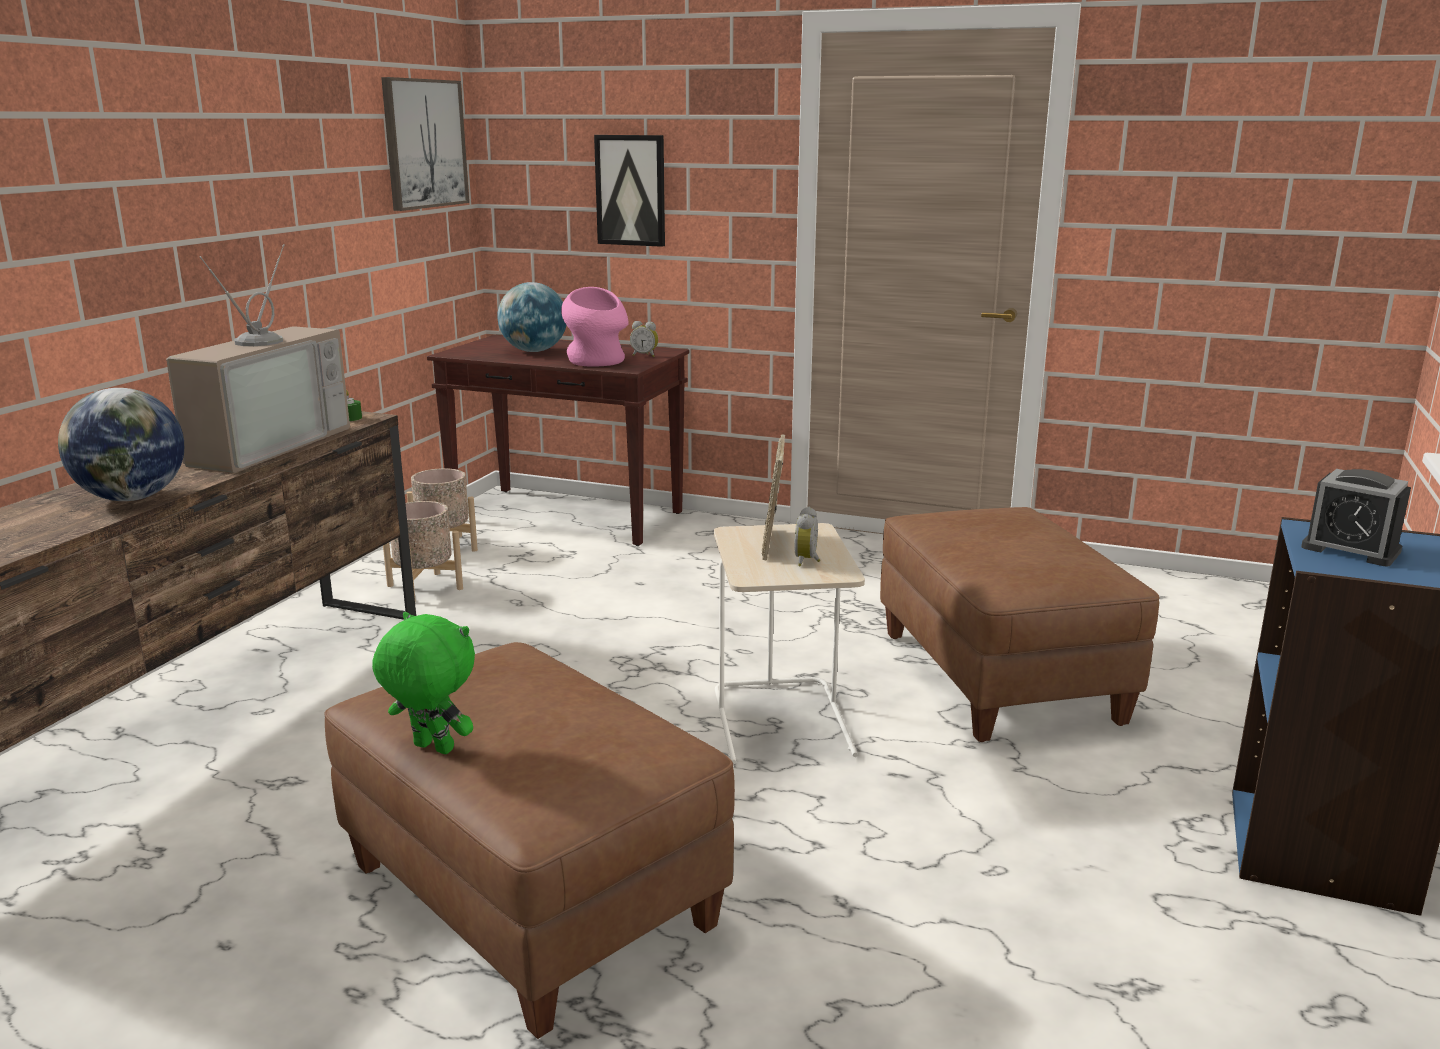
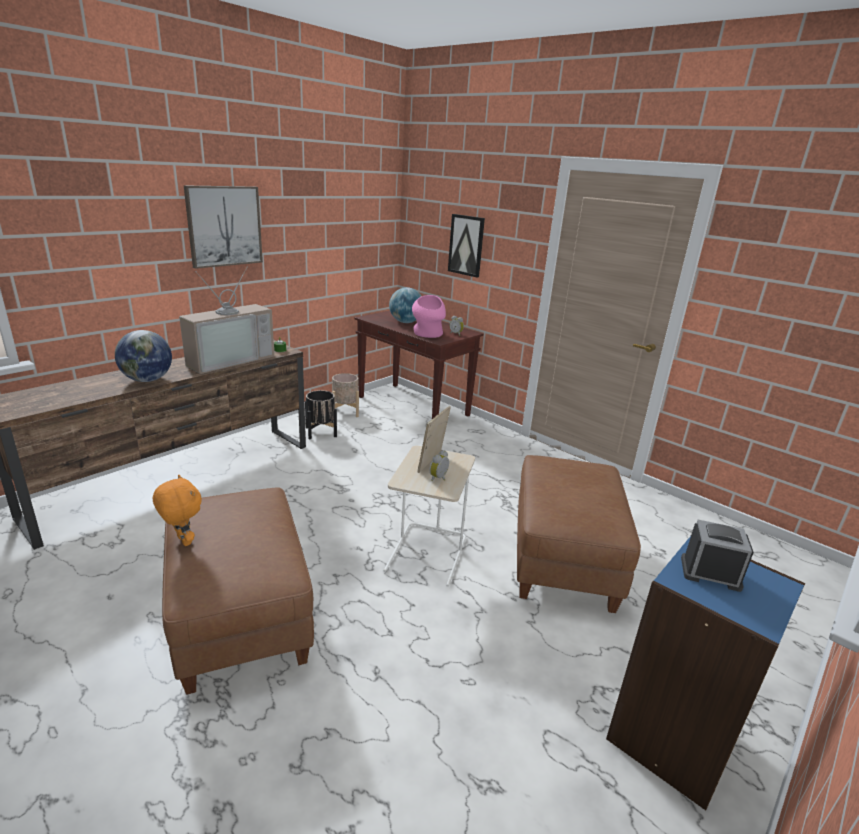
camera: 20 degrees right, 5 degrees up
green plush toy [372,612,475,754] -> orange plush toy [153,474,202,546]
picture [381,77,469,211] -> picture moved to [184,185,263,269]
beige planter [383,501,463,602] -> black planter [305,390,337,439]
alarm clock [1301,469,1411,566] -> alarm clock turned 135 degrees clockwise [681,520,754,592]

